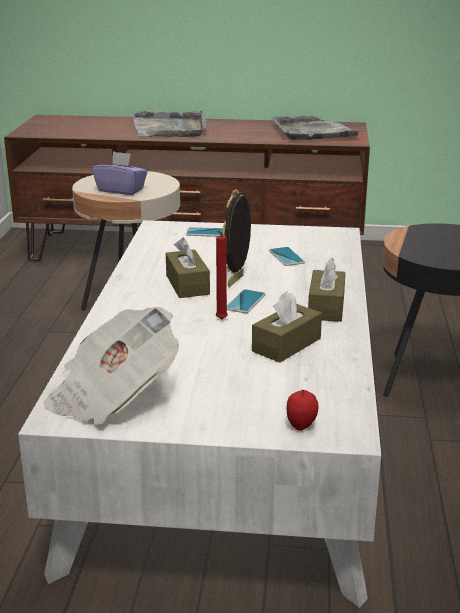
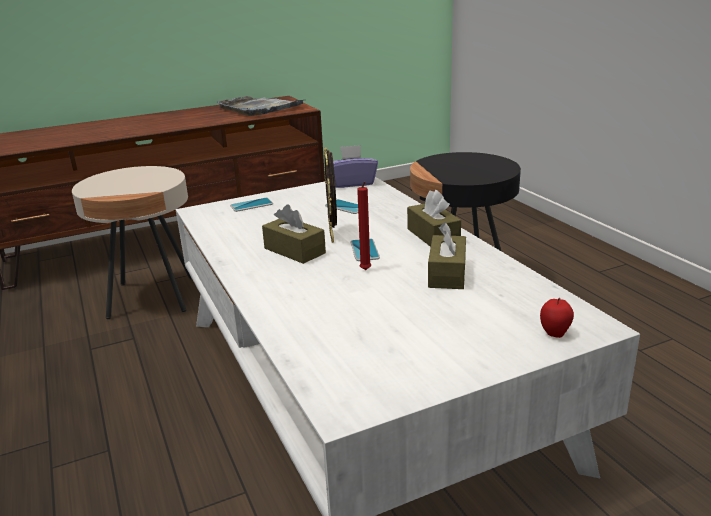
camera: 30 degrees left, 0 degrees up
newspaper [44,307,179,425] -> none
purple tissue box [92,151,148,195] -> purple tissue box moved to [333,145,378,188]
grey tray [133,110,207,138] -> none

